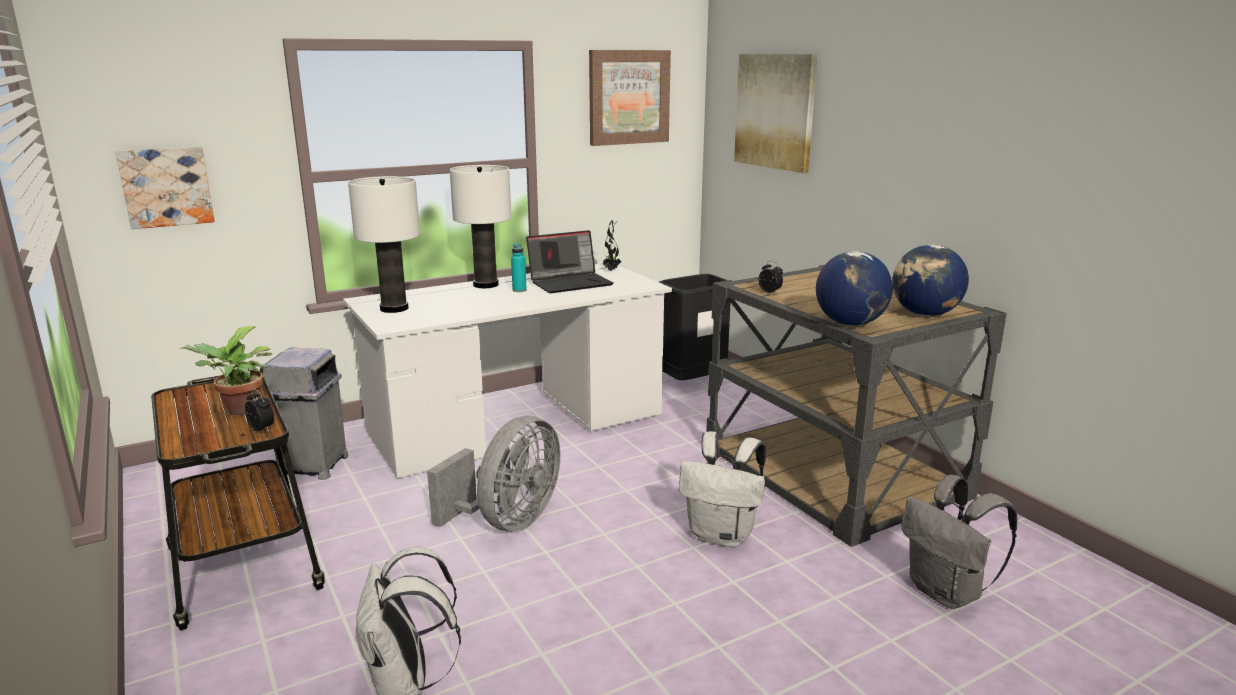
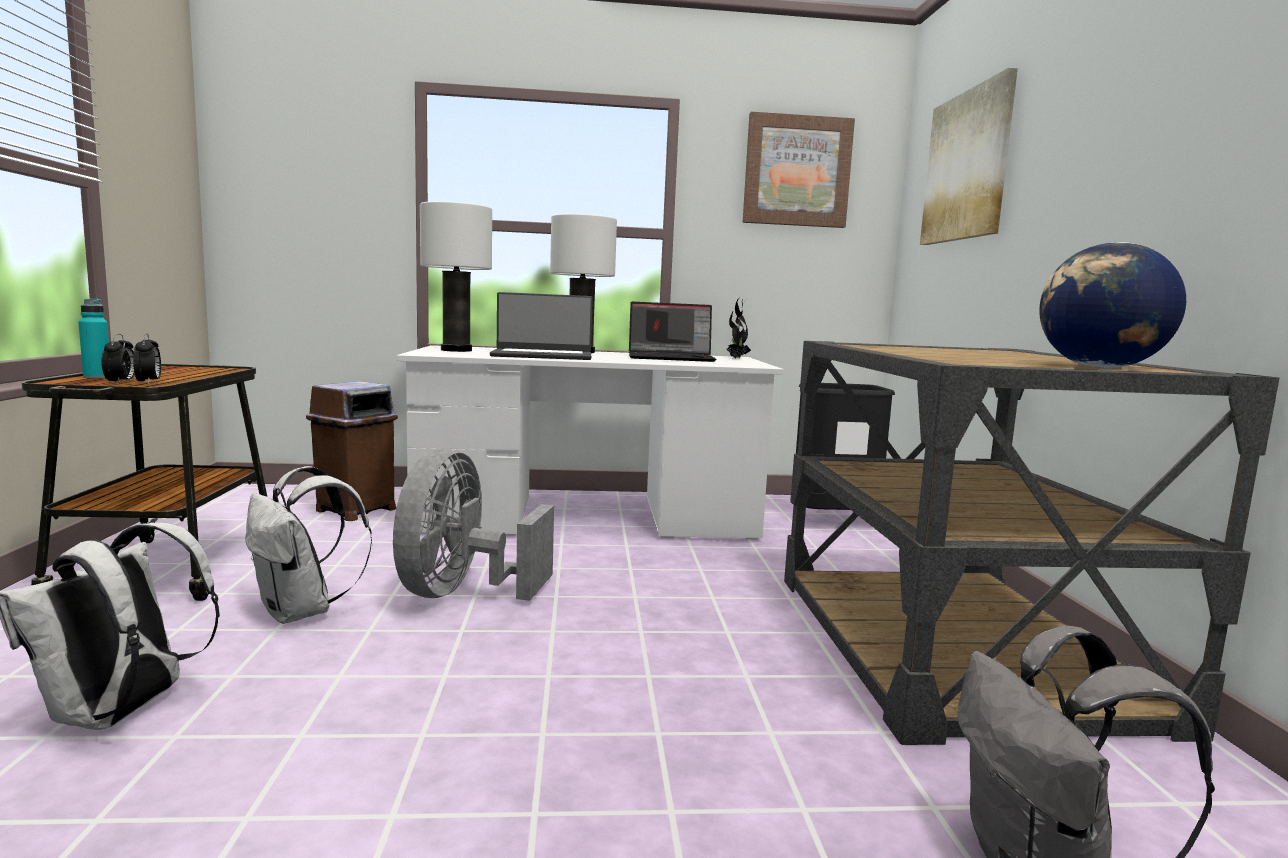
camera: 25 degrees right, 10 degrees down
picture [116,147,215,229] -> none
potted plant [180,326,272,415] -> none
grey trash can [260,348,348,480] -> brown trash can [306,381,398,521]
grey fan [427,416,561,532] -> grey fan turned 135 degrees clockwise [393,448,554,601]
turquoise bottle [511,243,527,292] -> turquoise bottle moved to [78,299,109,379]
white backpack [679,431,766,547] -> white backpack moved to [245,466,372,624]
alarm clock [759,261,783,293] -> alarm clock moved to [101,334,135,384]
globe [816,251,893,326] -> none
none -> laptop [490,292,593,360]

